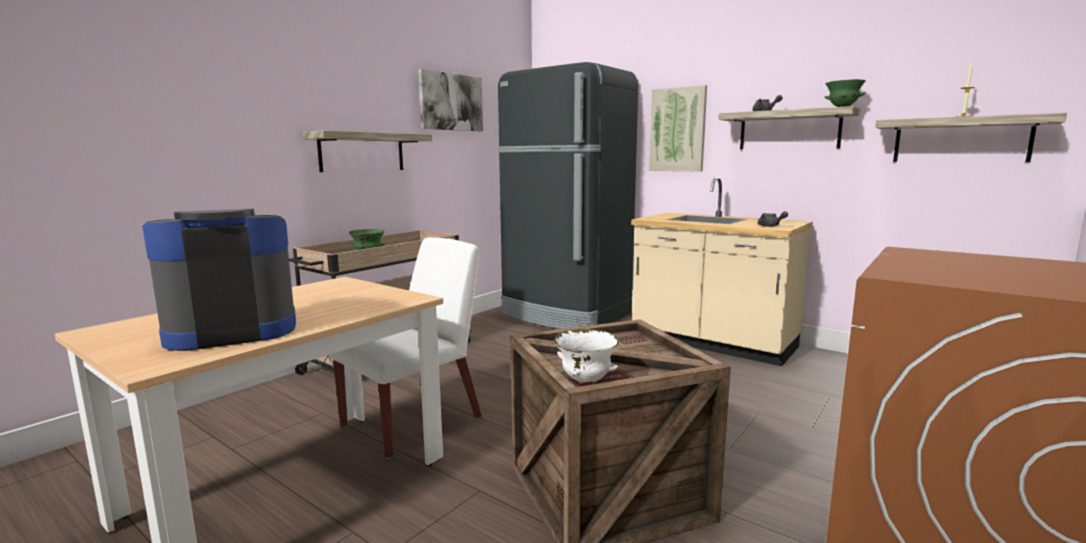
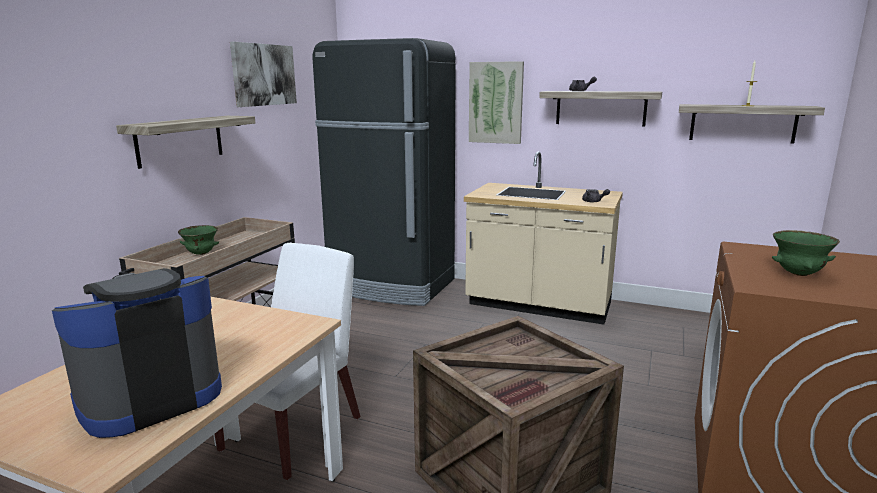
camera: 15 degrees left, 5 degrees up
white bowl [554,329,620,383] -> none
green bowl [824,79,866,107] -> green bowl moved to [772,230,840,276]

